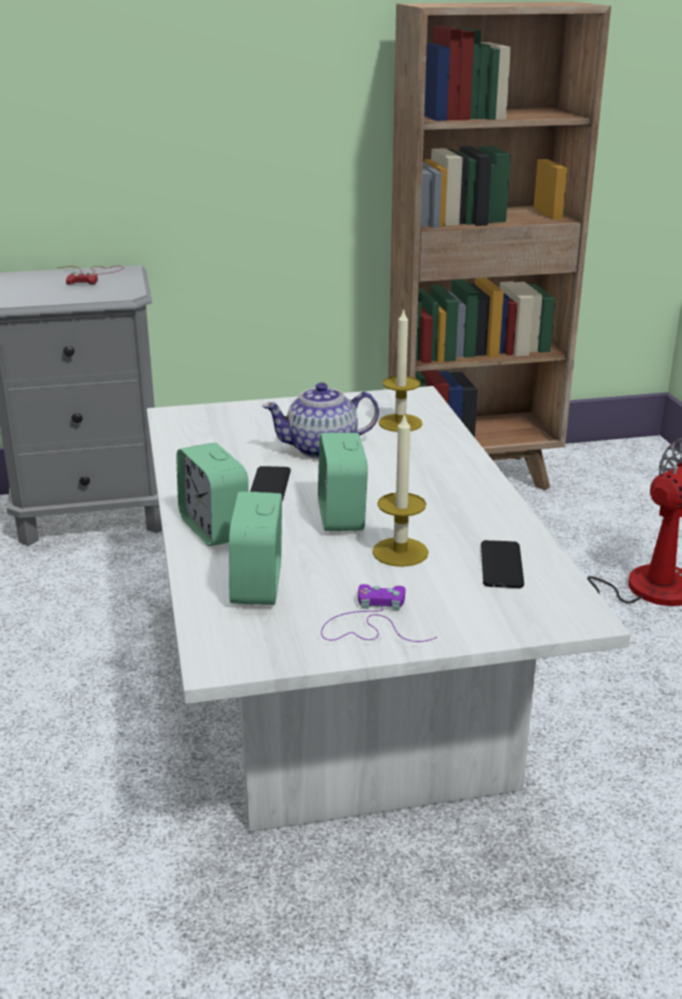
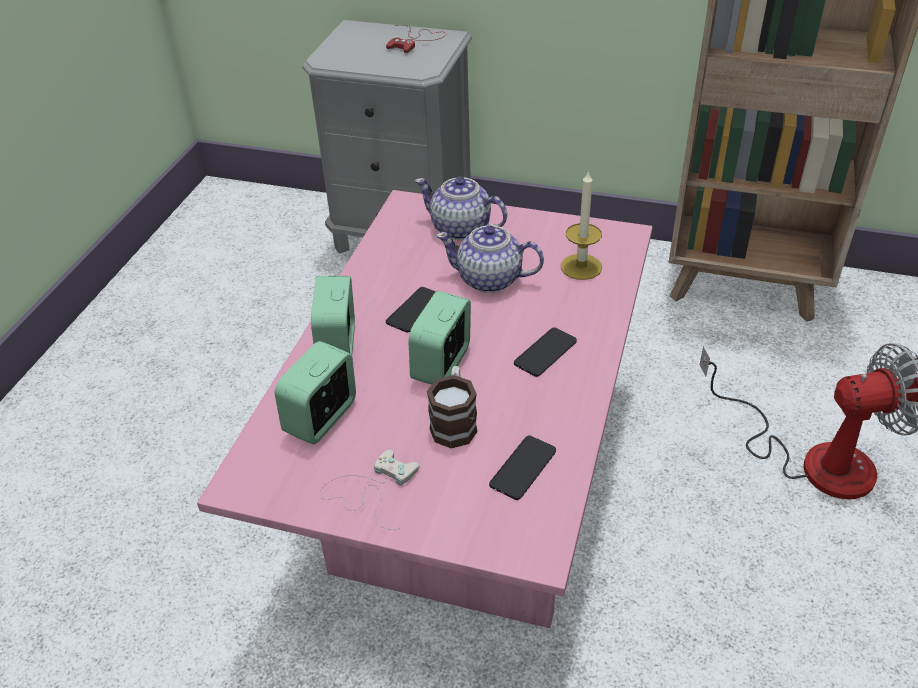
camera: 30 degrees right, 15 degrees up
white coffee table [147,386,630,832] -> pink coffee table [197,190,653,628]
purple game controller [321,584,437,642] -> white game controller [319,450,419,530]
candle [372,412,429,567] -> mug [427,366,478,448]
none -> teapot [415,177,507,240]
none -> phone [514,327,577,377]

